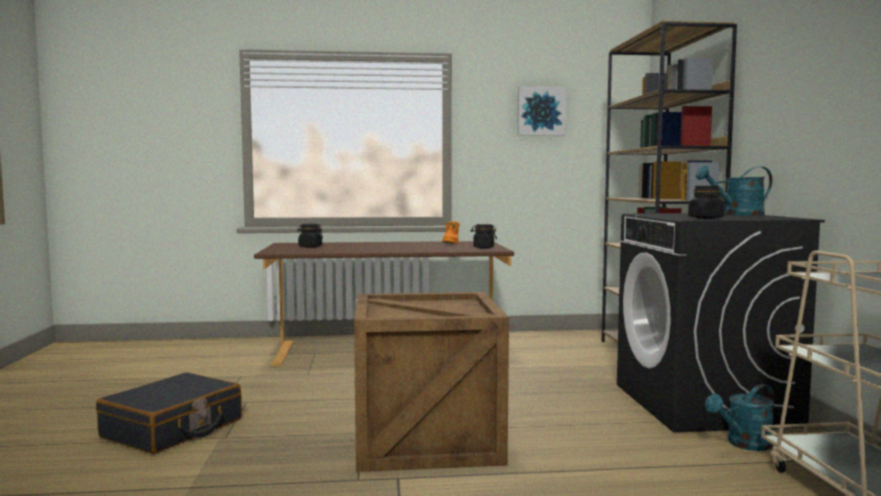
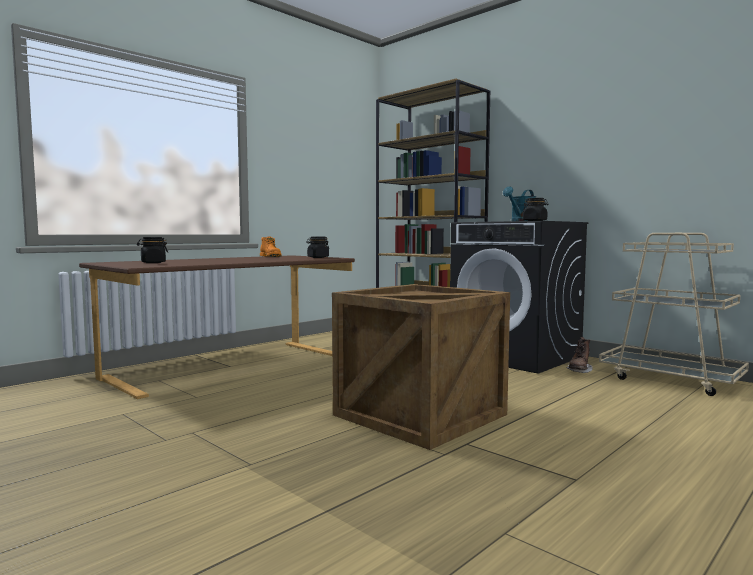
camera: 40 degrees left, 0 degrees up
black suitcase [96,372,242,454] -> none
picture [517,86,566,136] -> none
turquoise watering can [705,384,774,451] -> brown boot [567,337,592,373]

